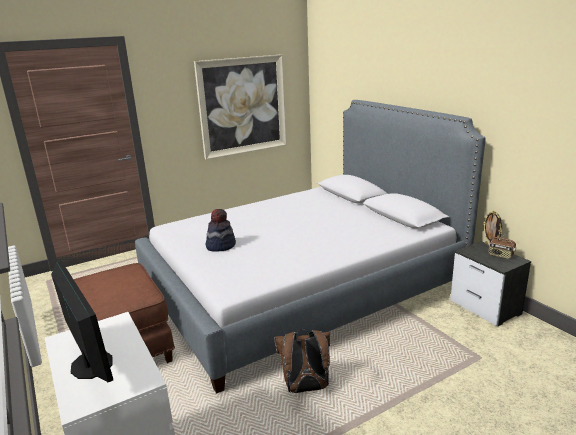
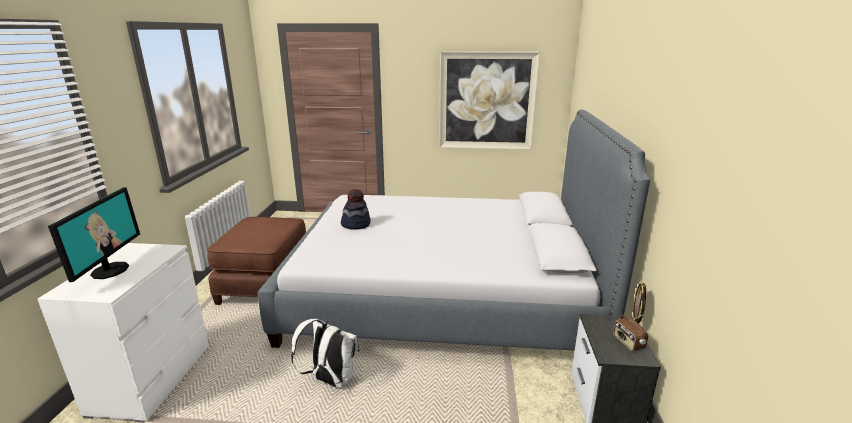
camera: 35 degrees right, 0 degrees up
brown backpack [274,329,330,393] -> white backpack [291,318,360,388]

